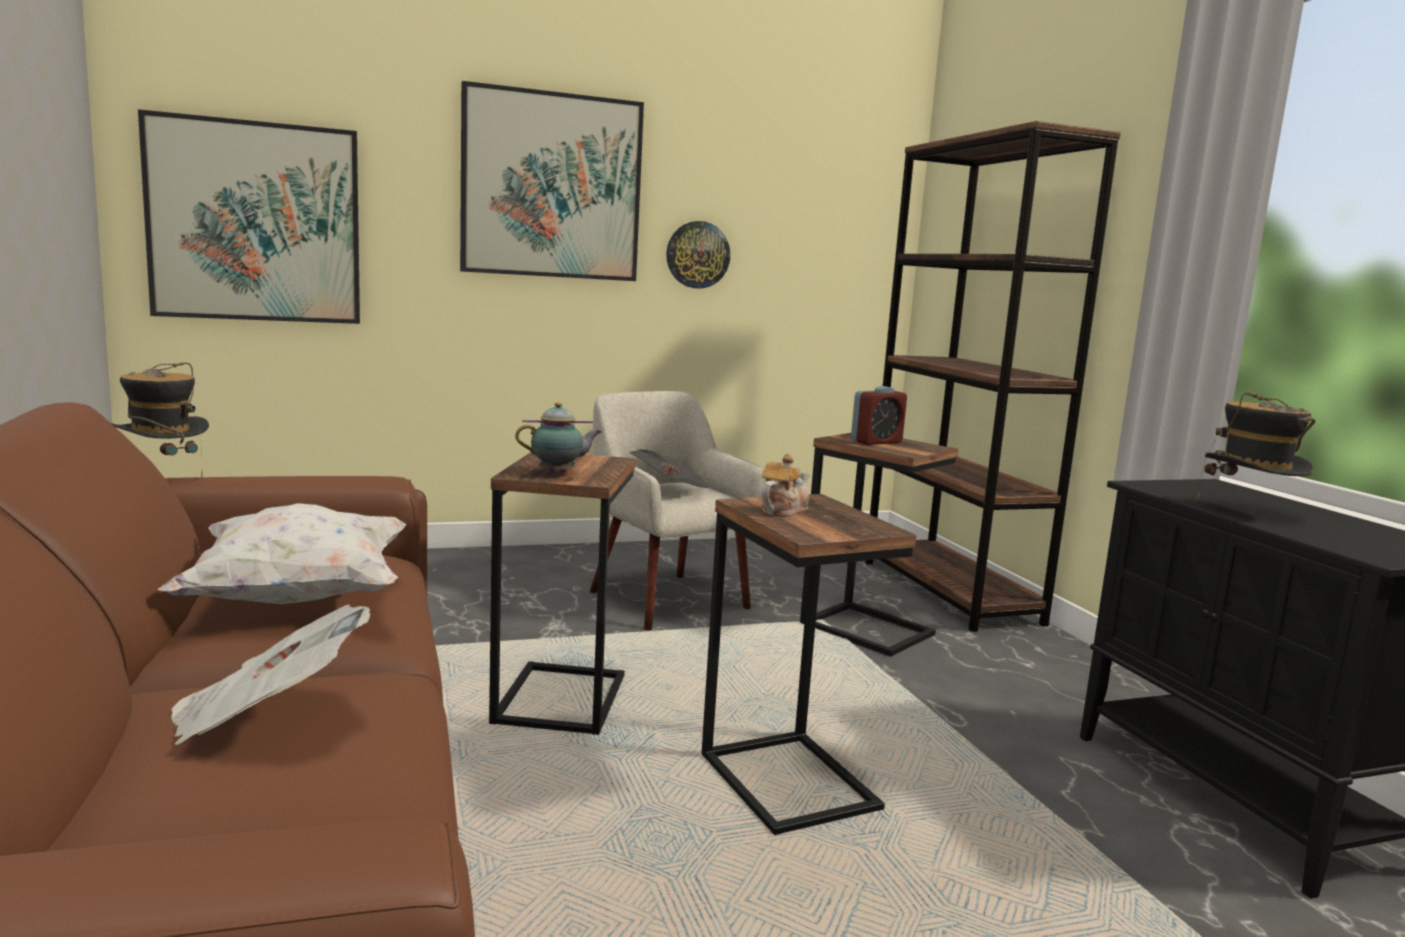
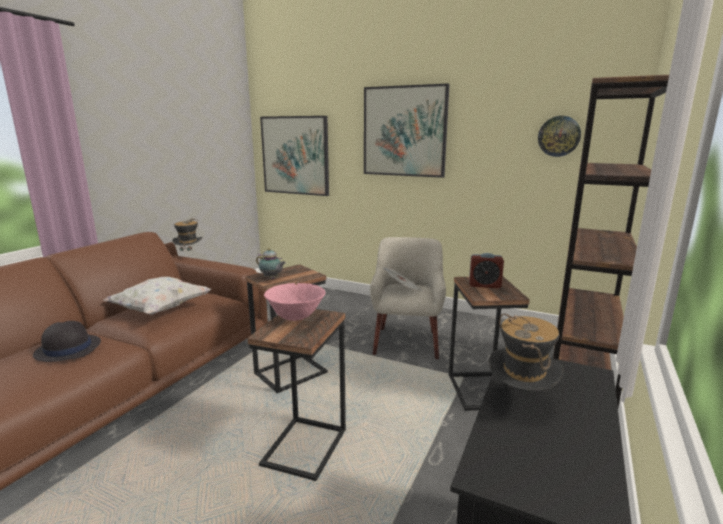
camera: 45 degrees right, 5 degrees up
newspaper [171,604,370,745] -> black hat [33,321,101,362]
wall clock [666,221,730,289] -> wall clock moved to [538,116,581,157]
teapot [761,454,810,517] -> pink bowl [264,283,326,321]

